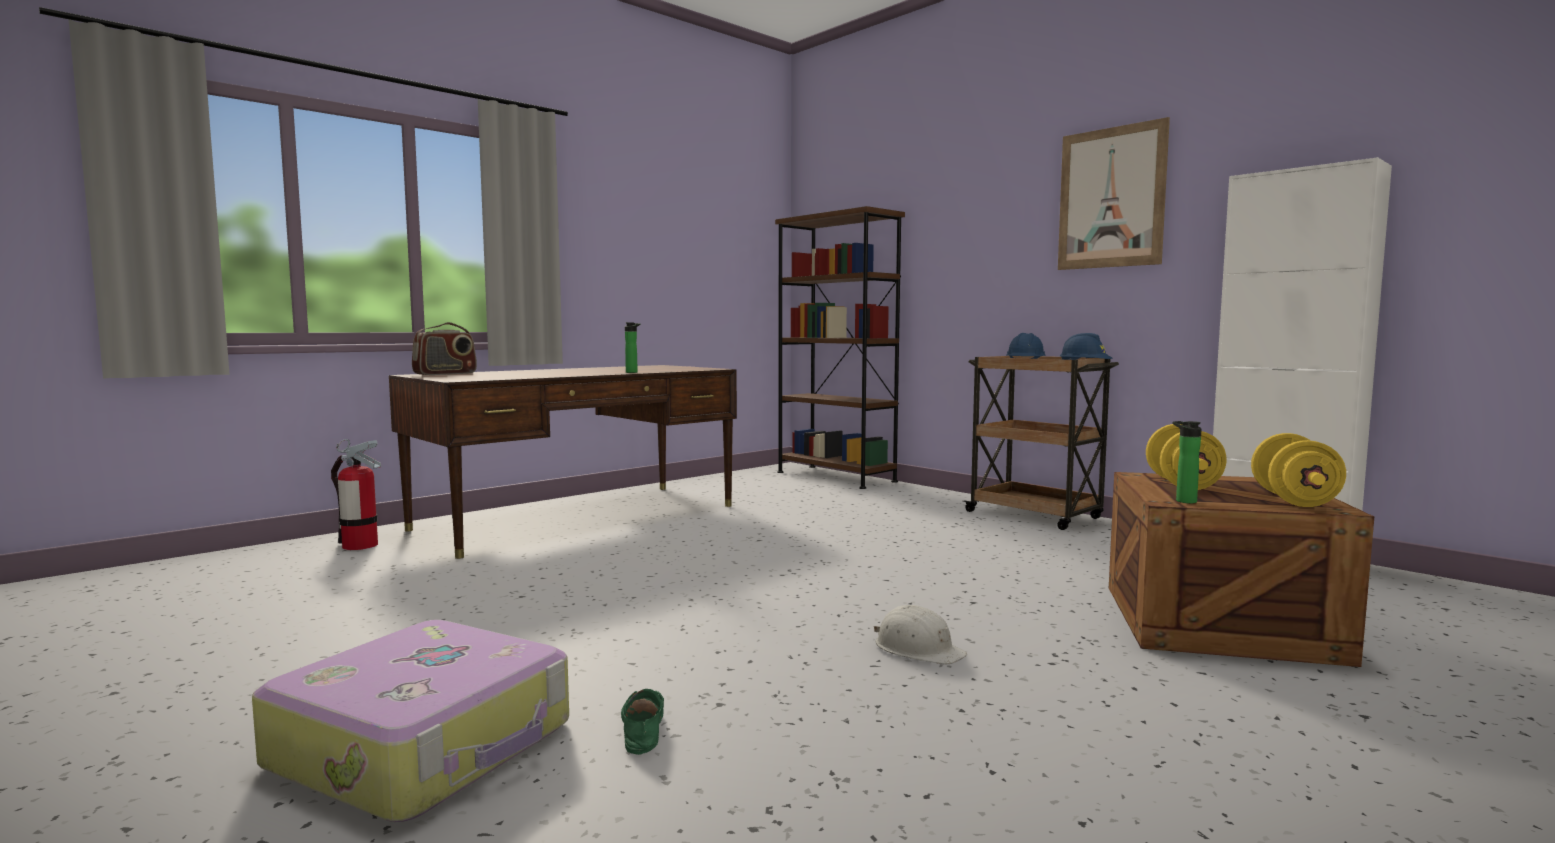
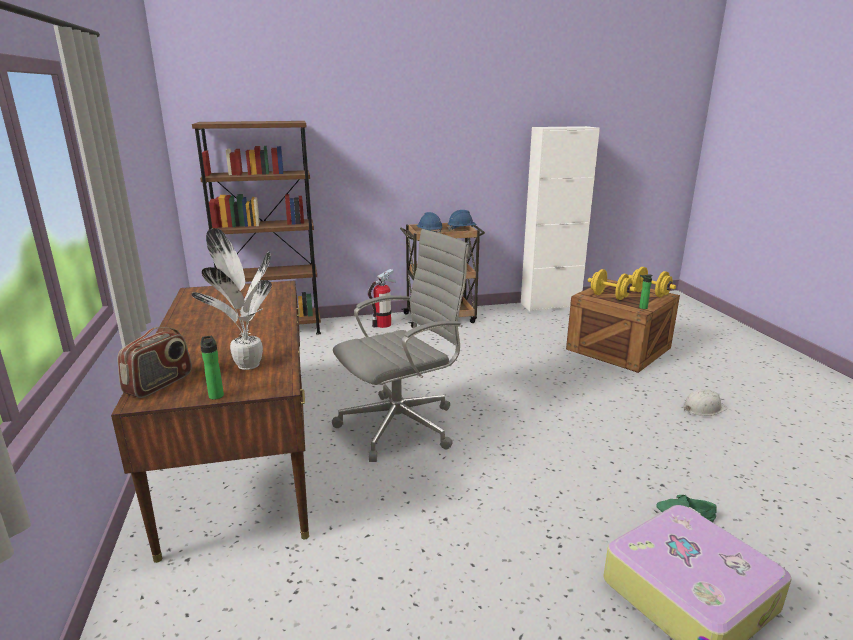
camera: 60 degrees left, 15 degrees up
fire extinguisher [331,439,381,550] -> fire extinguisher moved to [368,269,395,328]
radio [412,322,477,375] -> radio turned 45 degrees clockwise [118,327,192,398]
bottle [625,322,641,373] -> bottle moved to [200,336,224,400]
white hard hat [874,605,967,664] -> white hard hat moved to [683,389,728,416]
picture [1058,117,1170,270] -> none
none -> potted plant [192,228,272,370]
none -> grey office chair [332,229,470,462]

